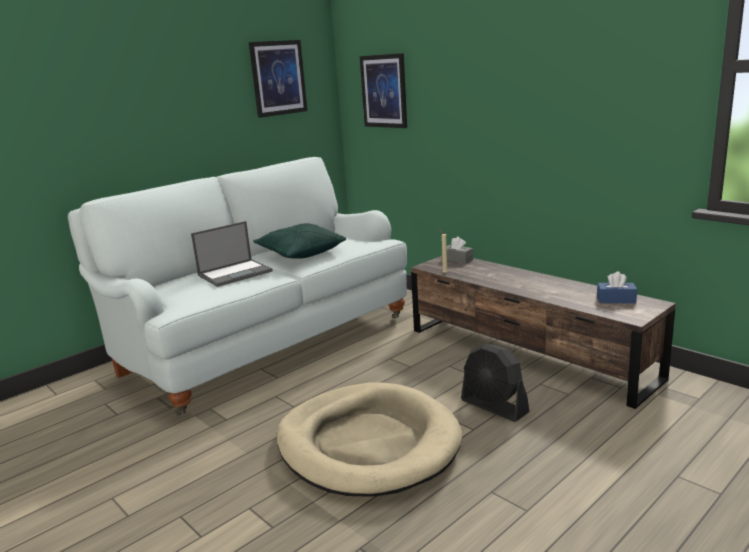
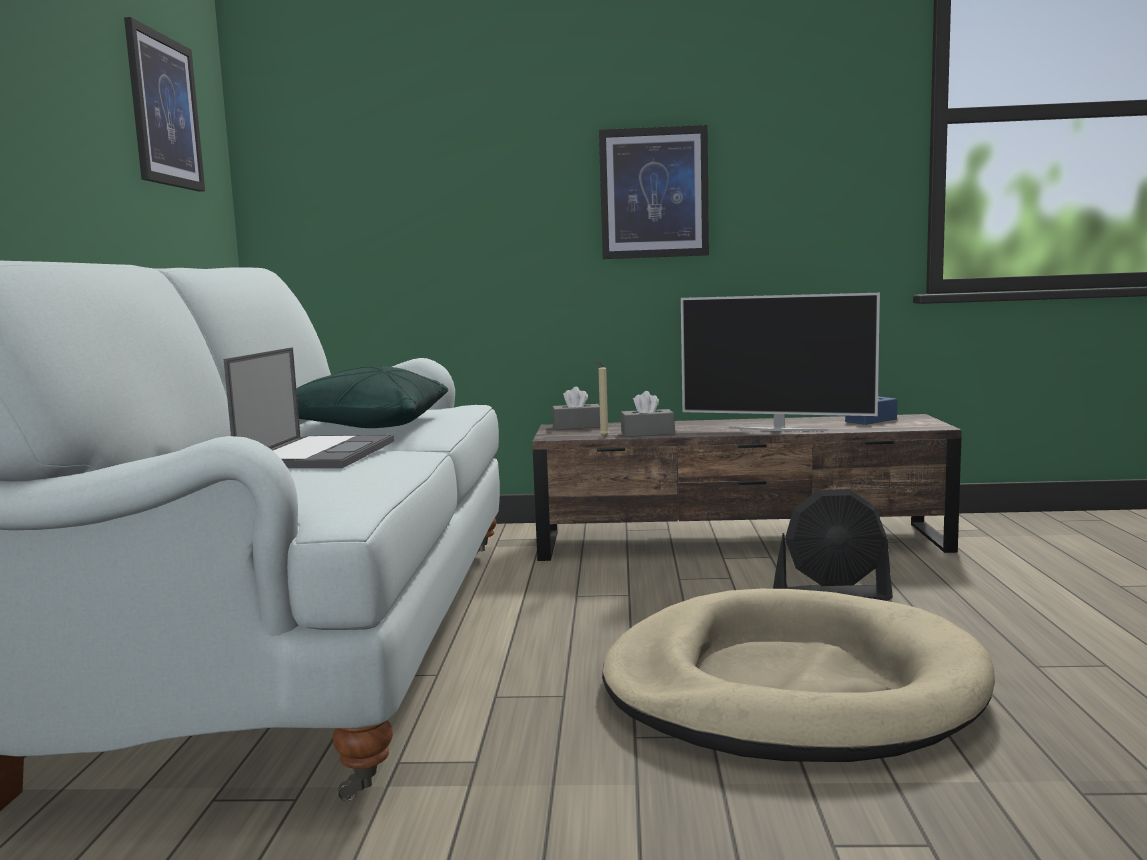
camera: 45 degrees left, 10 degrees down
picture [360,53,407,128] -> picture moved to [599,125,709,259]
none -> grey tissue box [621,391,675,437]
none -> television [681,293,880,431]

